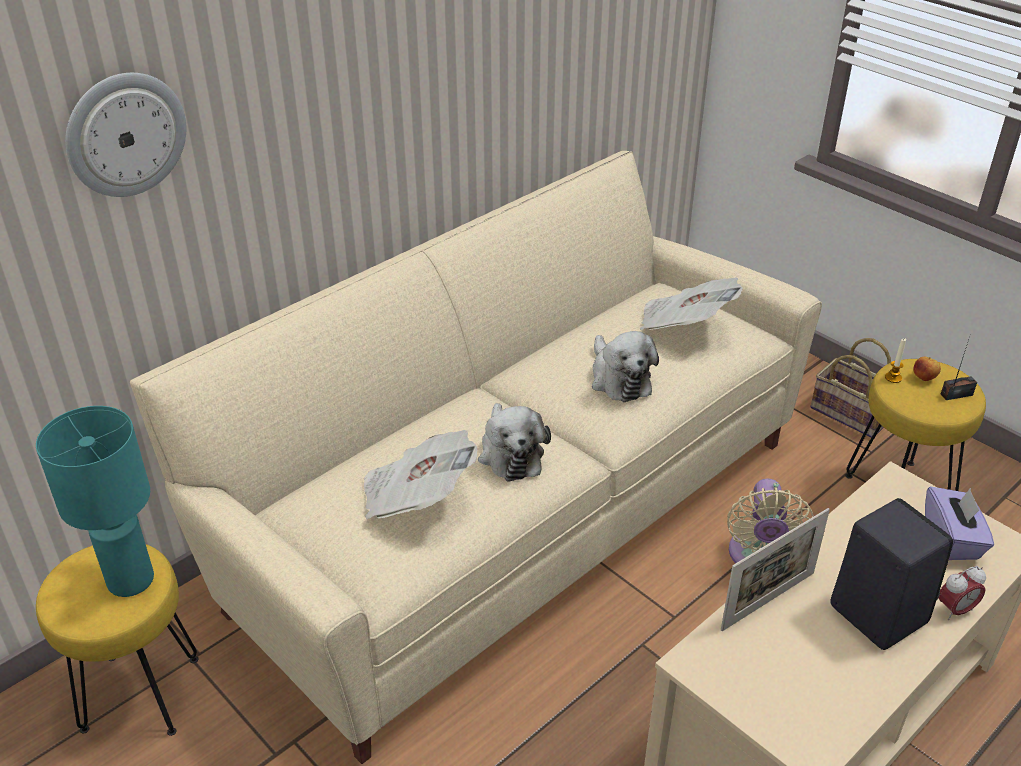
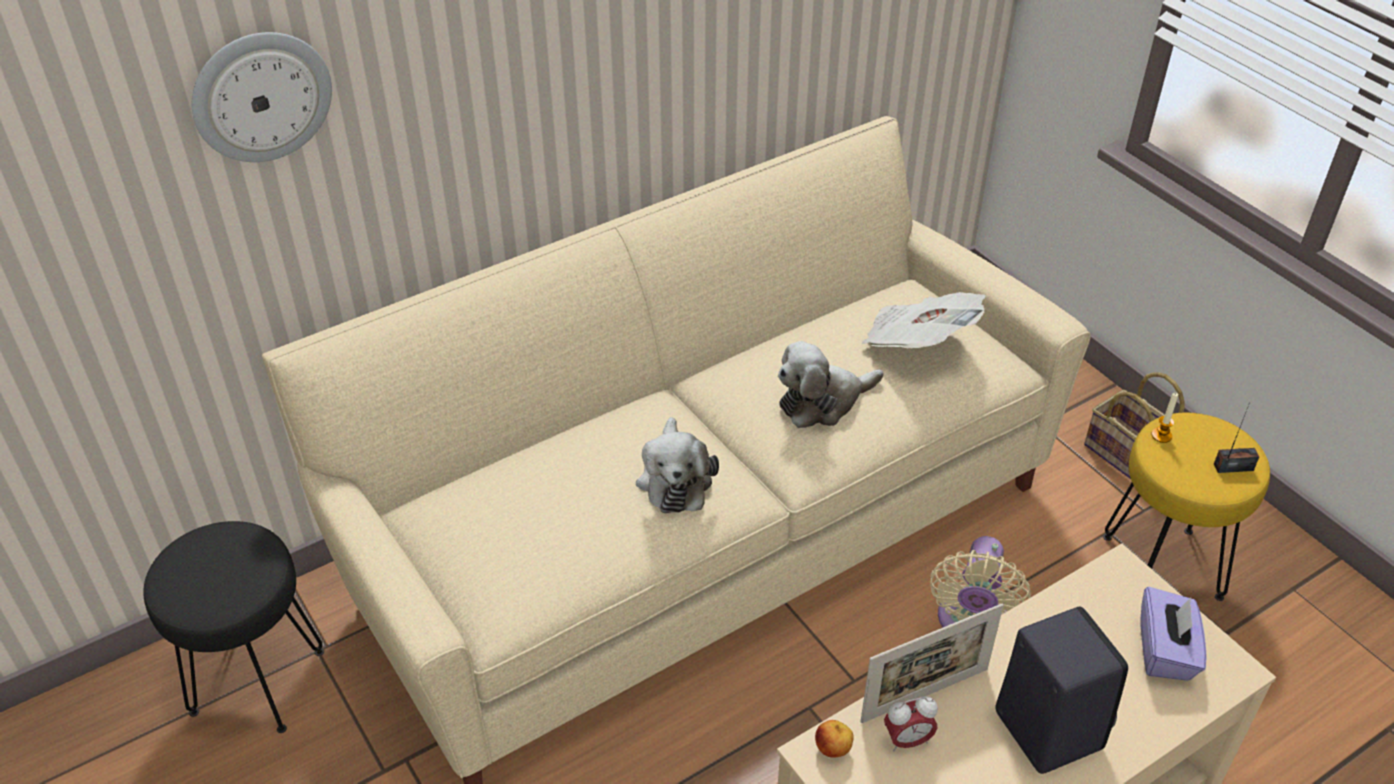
camera: 10 degrees right, 5 degrees up
turquoise table lamp [36,406,154,597] -> none
yellow stool [36,544,198,736] -> black stool [143,521,324,733]
newspaper [364,430,478,519] -> none
plush toy [592,331,659,402] -> plush toy turned 75 degrees clockwise [778,341,884,428]
apple [913,356,941,381] -> apple moved to [815,720,854,758]
alarm clock [938,566,986,620] -> alarm clock moved to [884,696,938,752]

